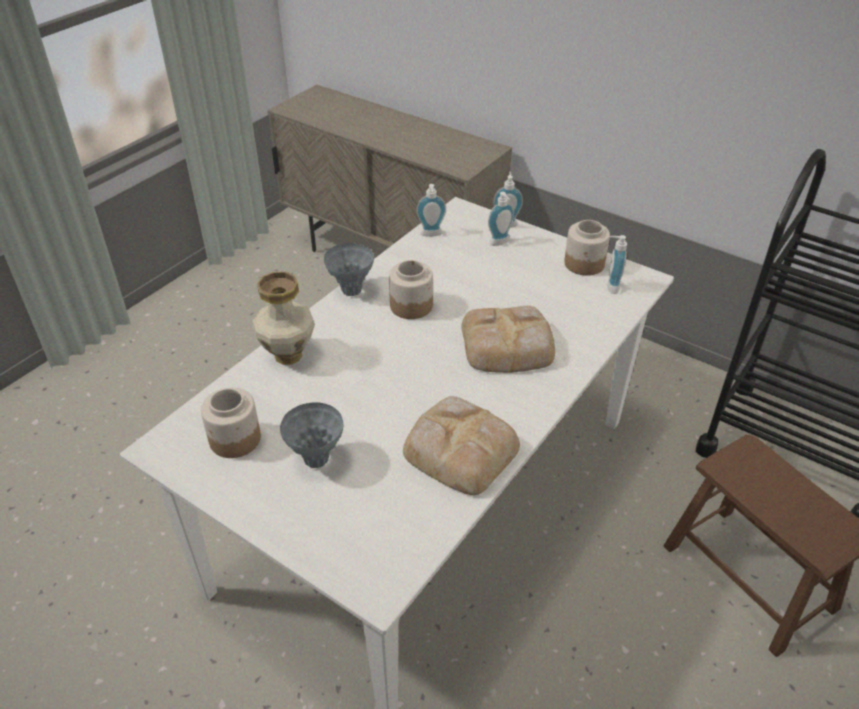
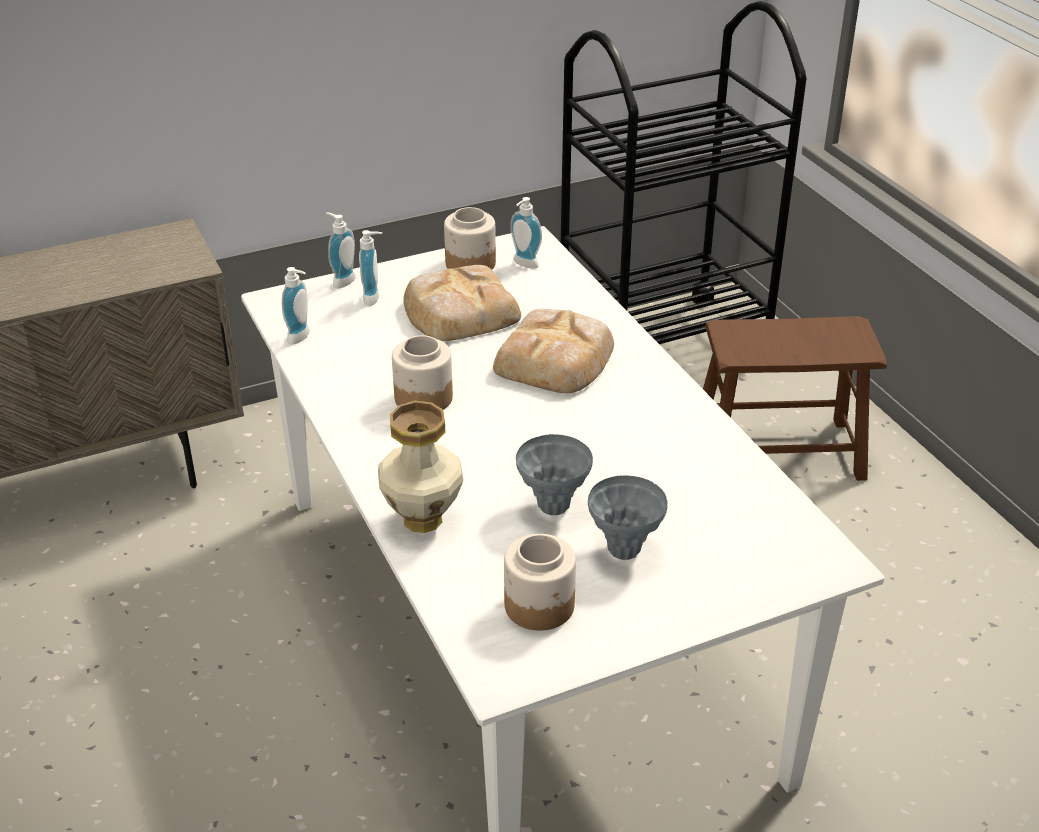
camera: 60 degrees left, 5 degrees down
grey vase [324,243,374,296] -> grey vase moved to [516,434,593,515]
bread [403,396,520,495] -> bread moved to [403,265,521,341]

